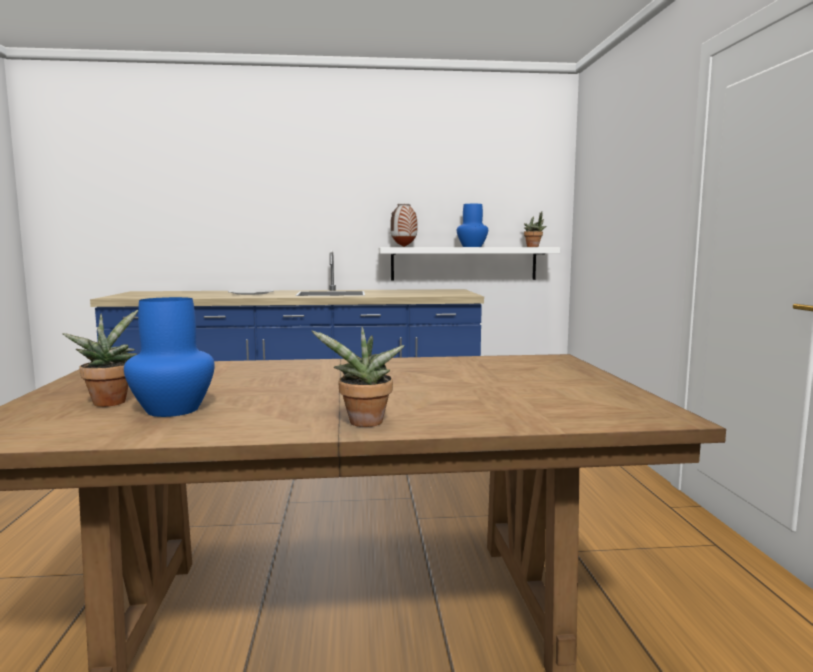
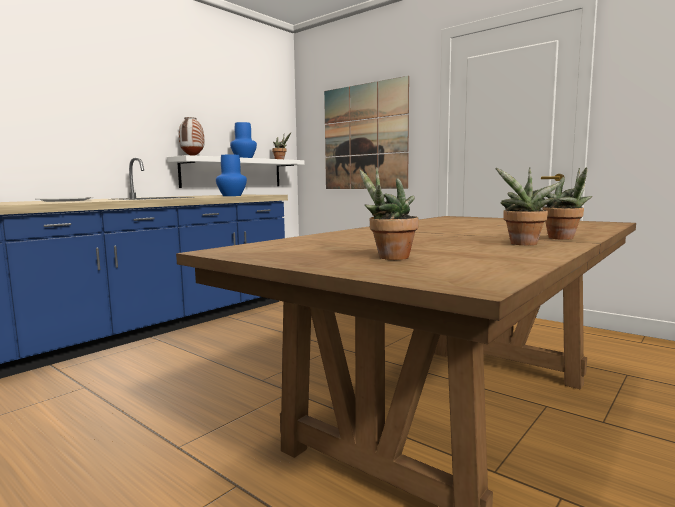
camera: 45 degrees left, 0 degrees up
blue vase [124,297,215,417] -> blue vase moved to [216,155,247,196]
none -> picture [324,76,409,189]
none -> potted plant [495,167,562,245]

